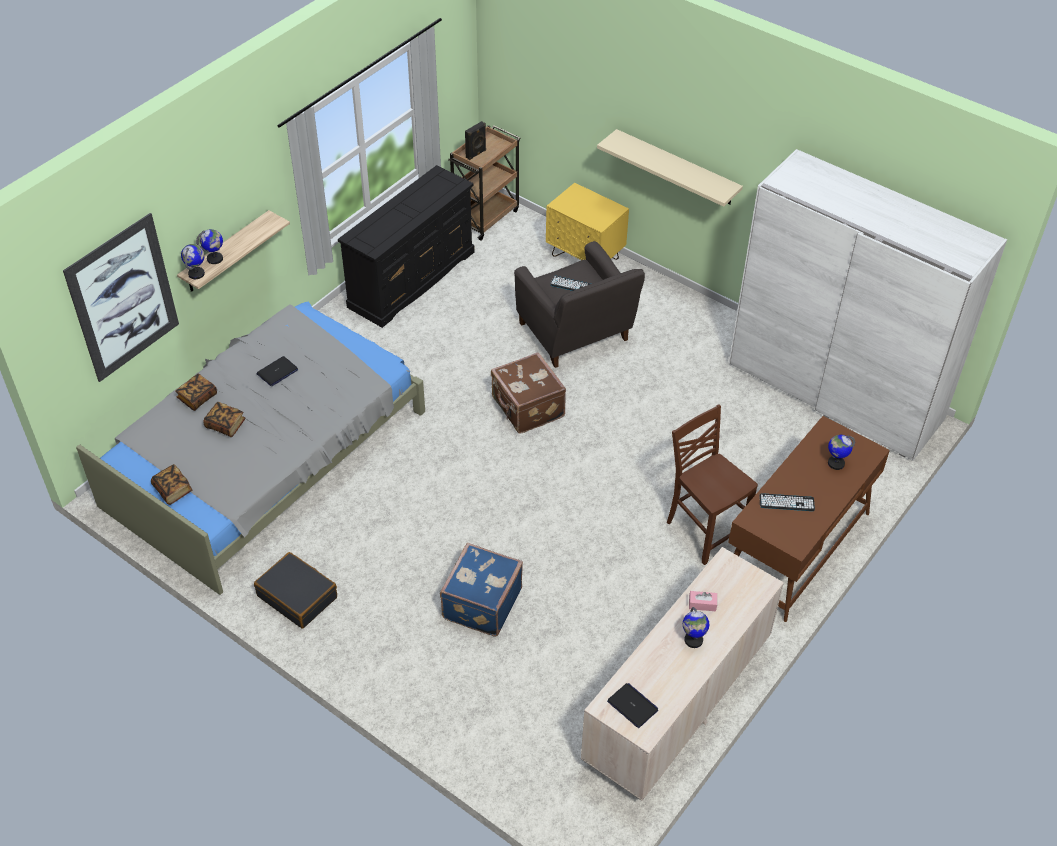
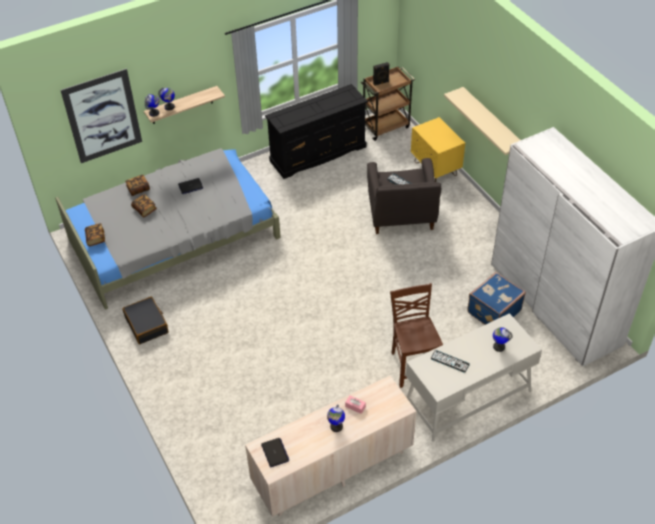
camera: 25 degrees right, 0 degrees up
blue suitcase [440,543,523,636] -> blue suitcase moved to [467,272,526,325]
brown suitcase [491,352,566,434] -> none
brown desk [728,416,890,622] -> white desk [406,313,542,442]

